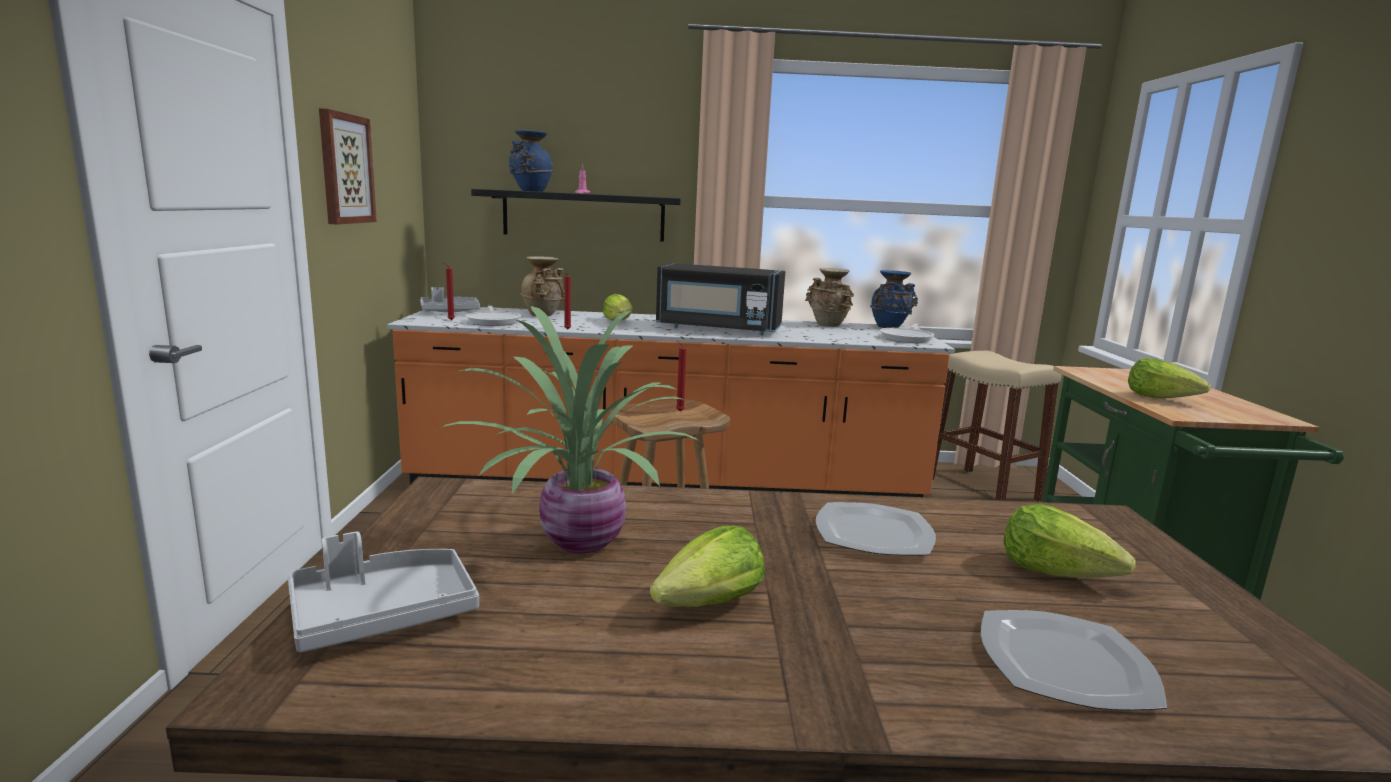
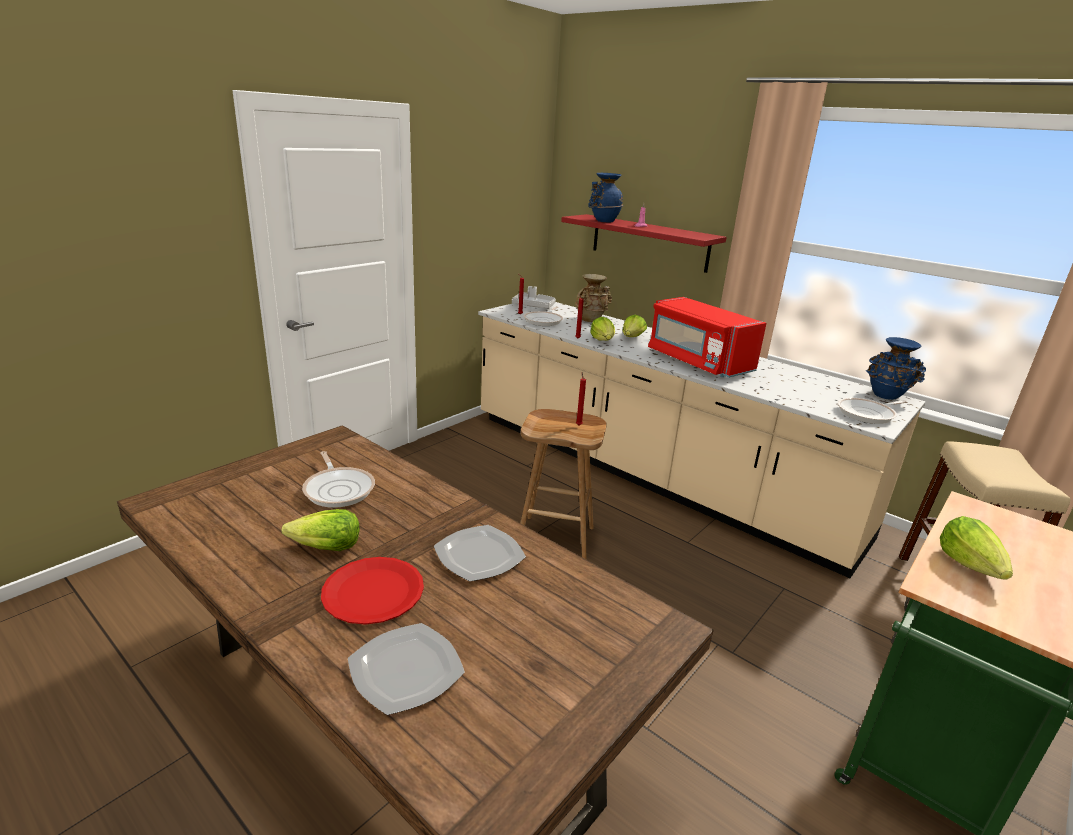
camera: 40 degrees right, 10 degrees up
grey tray [288,532,479,653] -> none
picture [319,108,377,224] -> none
orange counter [387,307,955,497] -> beige counter [478,302,925,578]
potted plant [435,306,704,553] -> frying pan [302,451,375,508]
black shelf [471,189,681,242] -> red shelf [561,214,727,273]
black microwave [656,263,785,335] -> red microwave [648,297,767,378]
beige vase [805,268,854,327] -> none
lettuce [1003,504,1136,578] -> lettuce moved to [590,317,615,341]
none -> red plate [321,557,424,625]

